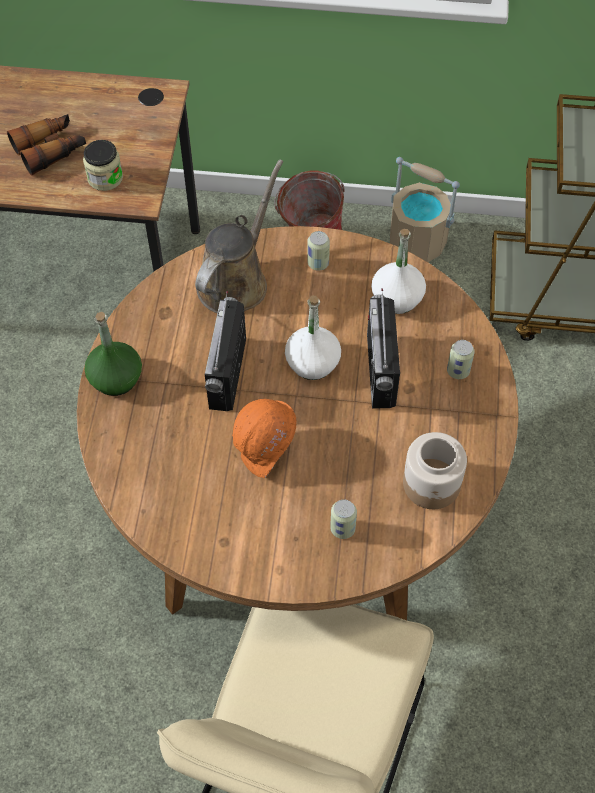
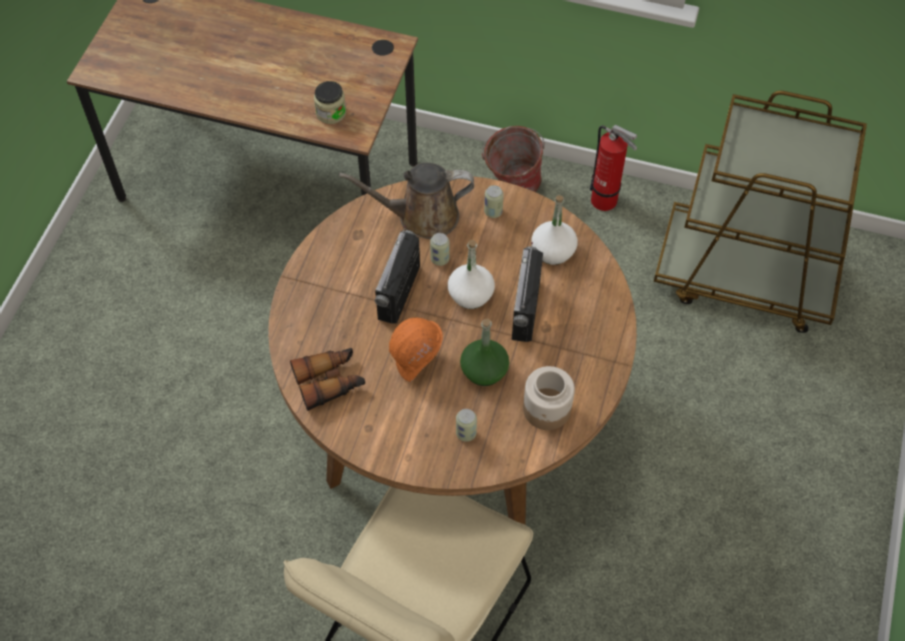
camera: 10 degrees right, 0 degrees up
binoculars [7,114,86,176] -> binoculars moved to [290,348,365,411]
green bottle [84,312,142,396] -> green bottle moved to [460,318,509,386]
brown watering can [195,160,283,313] -> brown watering can turned 135 degrees counterclockwise [339,163,474,239]
beige bucket [390,157,460,262] -> fire extinguisher [590,125,637,211]
can [447,340,475,379] -> can moved to [430,233,450,266]

